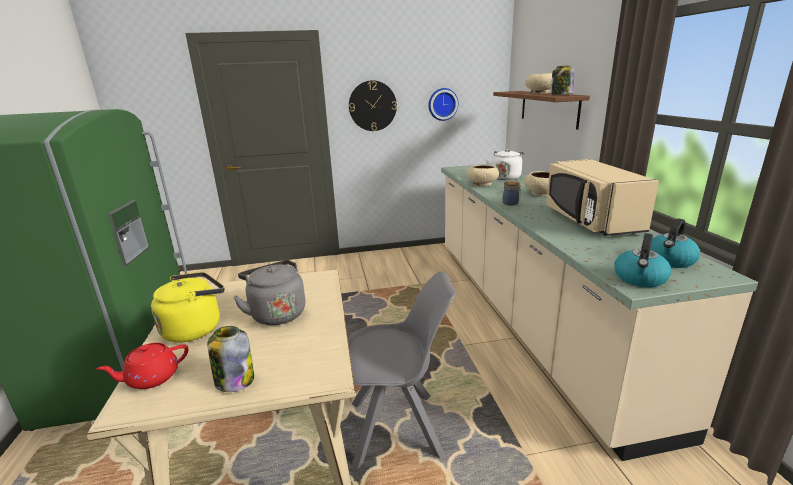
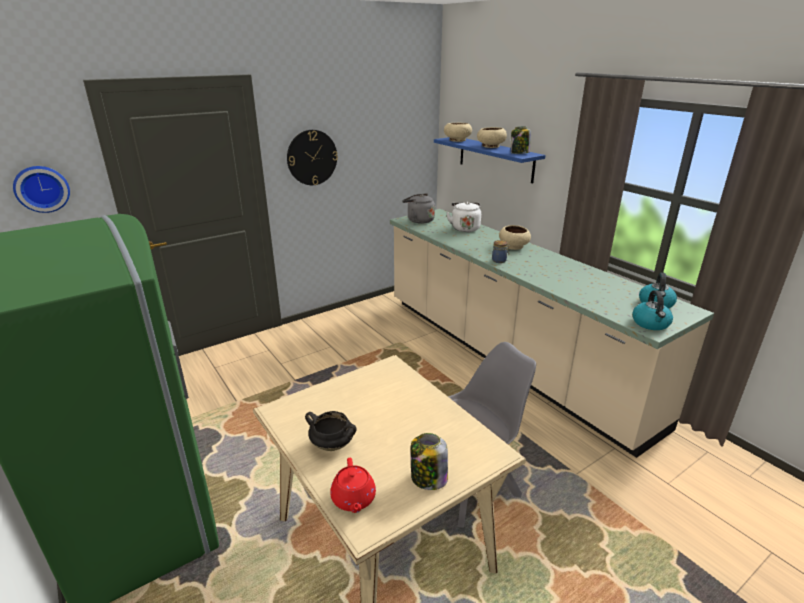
camera: 25 degrees left, 5 degrees up
red teapot [96,343,188,389] -> red teapot turned 45 degrees counterclockwise [330,458,376,513]
yellow kettle [151,272,224,342] -> black cooking pot [305,411,357,451]
grey kettle [233,260,305,325] -> grey kettle moved to [402,193,435,223]
wall clock [429,88,459,121] -> wall clock moved to [13,166,70,213]
beige bowl [467,165,499,187] -> beige bowl moved to [444,123,472,142]
brown shelf [493,91,590,130] -> blue shelf [434,137,545,183]
beige microwave [546,159,659,236] -> none

